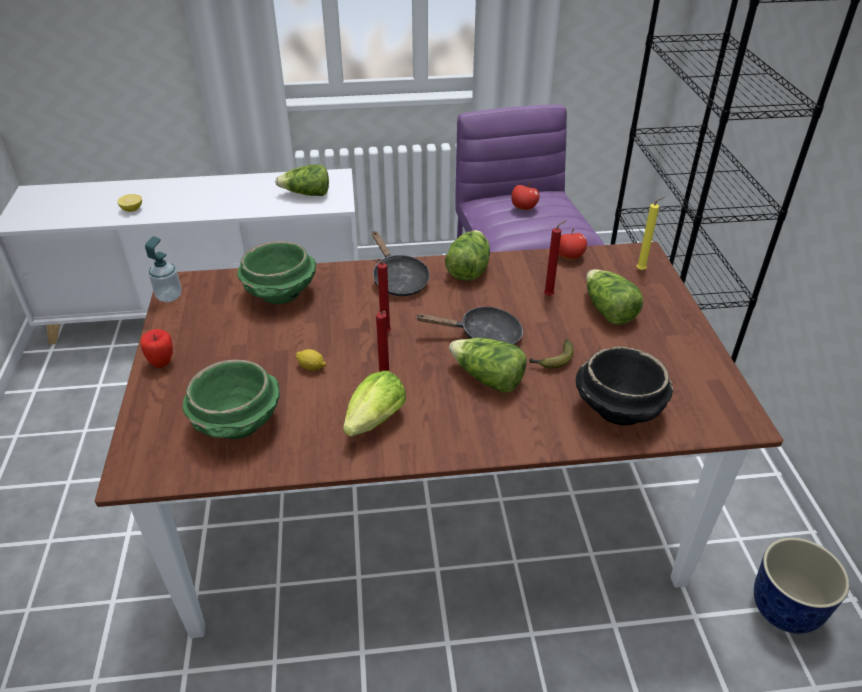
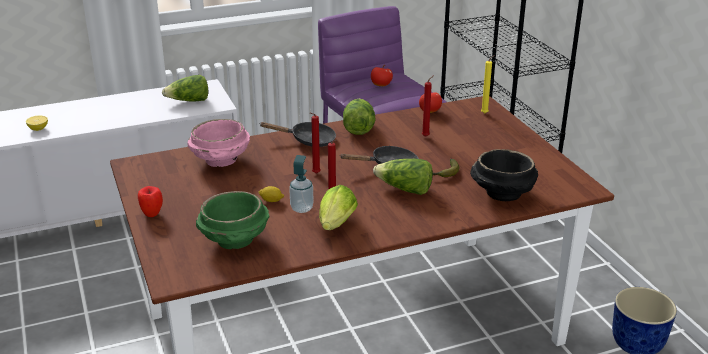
camera: 15 degrees left, 10 degrees down
soap dispenser [145,236,182,302] -> soap dispenser moved to [289,155,314,213]
green bowl [237,241,316,304] -> pink bowl [187,119,250,167]
black frying pan [372,231,430,296] -> black frying pan turned 45 degrees counterclockwise [260,122,336,147]
lettuce [586,269,643,325] -> none

